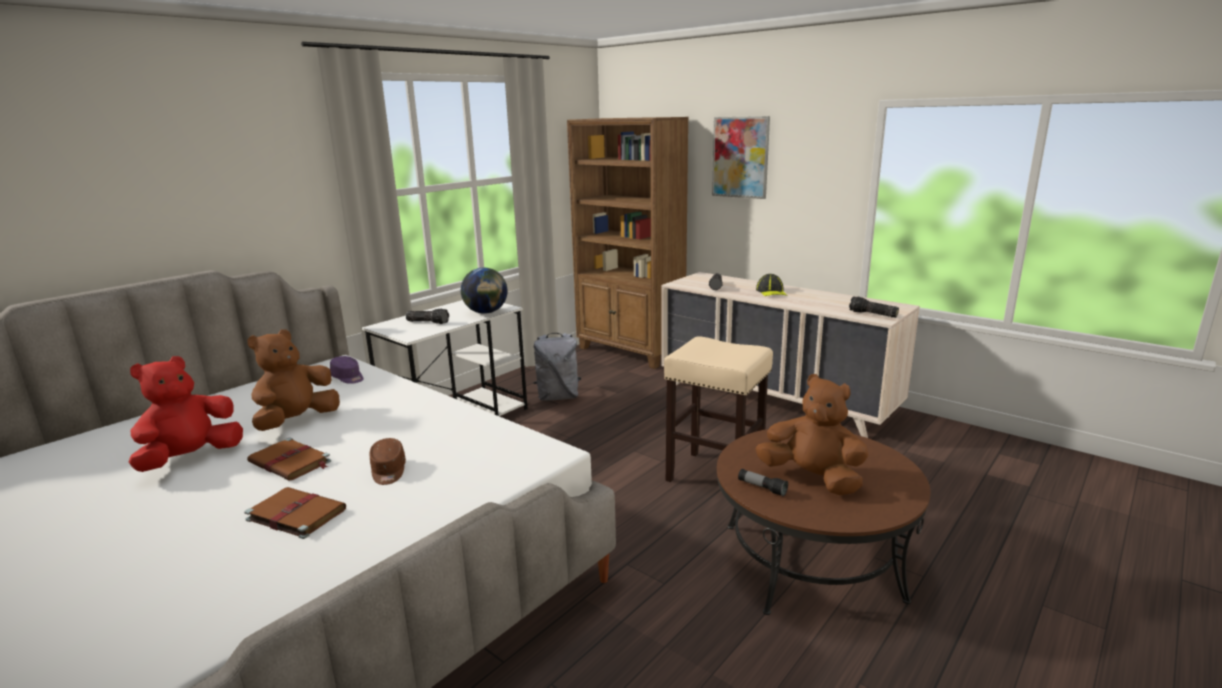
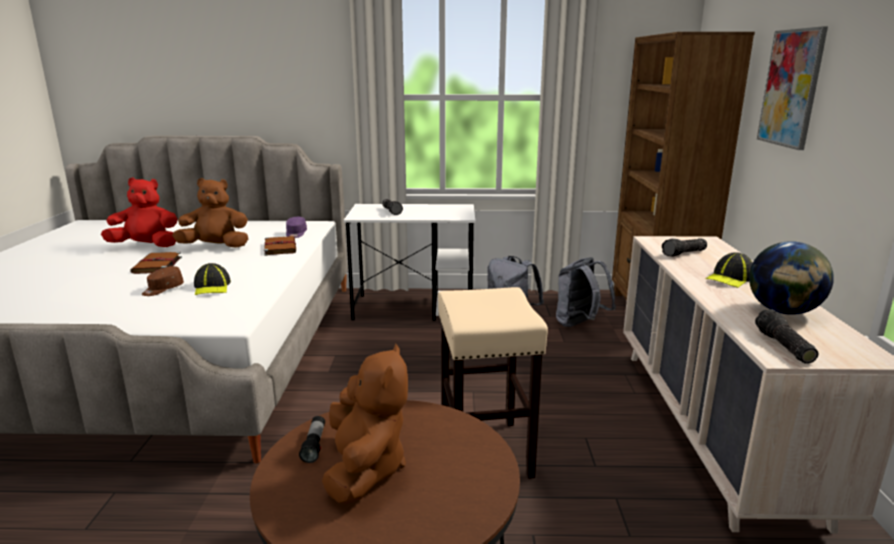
camera: 50 degrees right, 0 degrees up
brown book [244,487,346,539] -> brown book moved to [264,236,296,256]
globe [461,267,507,314] -> globe moved to [749,241,834,315]
none -> cap [194,263,231,295]
none -> grey backpack [556,257,616,327]

